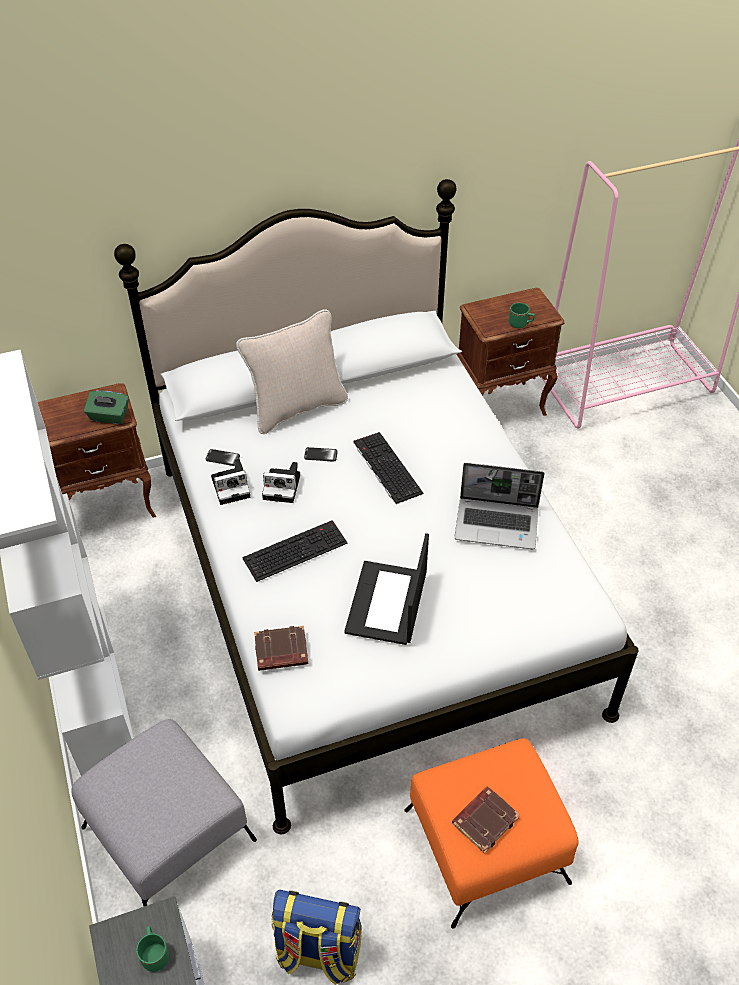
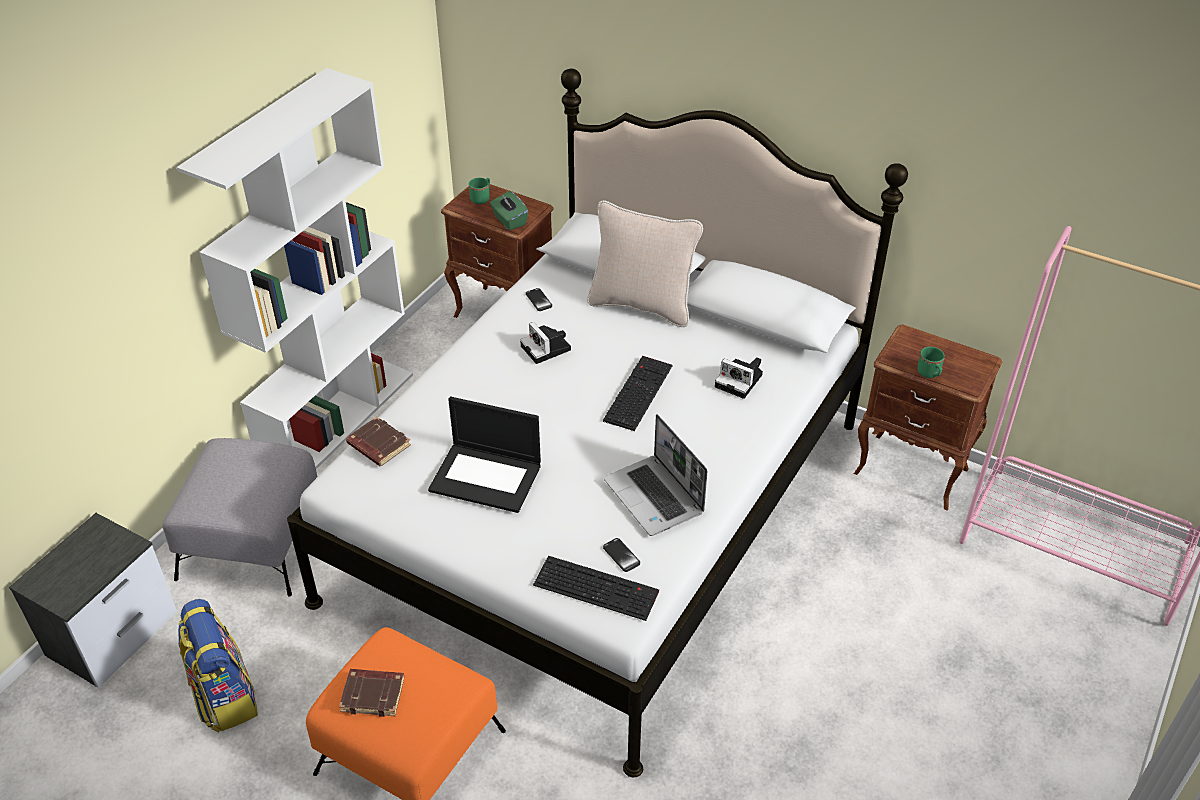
camera: 50 degrees right, 5 degrees down
green mug [136,926,169,972] -> green mug moved to [469,178,490,204]
camera [211,459,250,505] -> camera moved to [715,357,763,399]
keyboard [243,520,347,582] -> keyboard moved to [533,556,659,621]
phone [304,447,338,462] -> phone moved to [603,538,640,572]
laptop [344,533,429,645] -> laptop turned 135 degrees counterclockwise [428,396,541,513]

